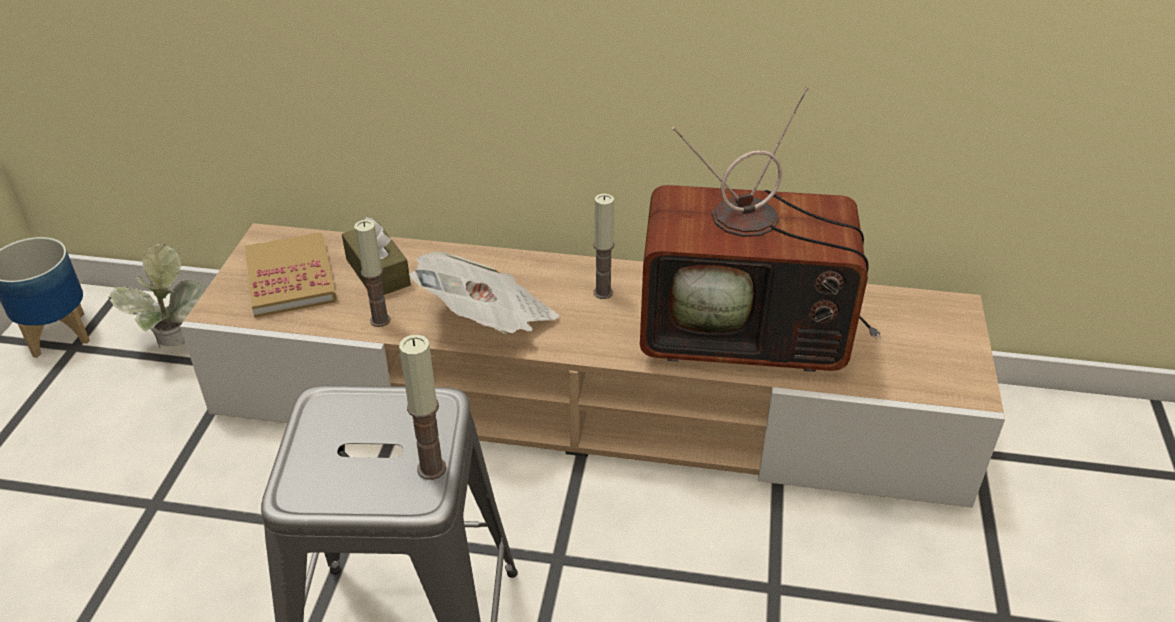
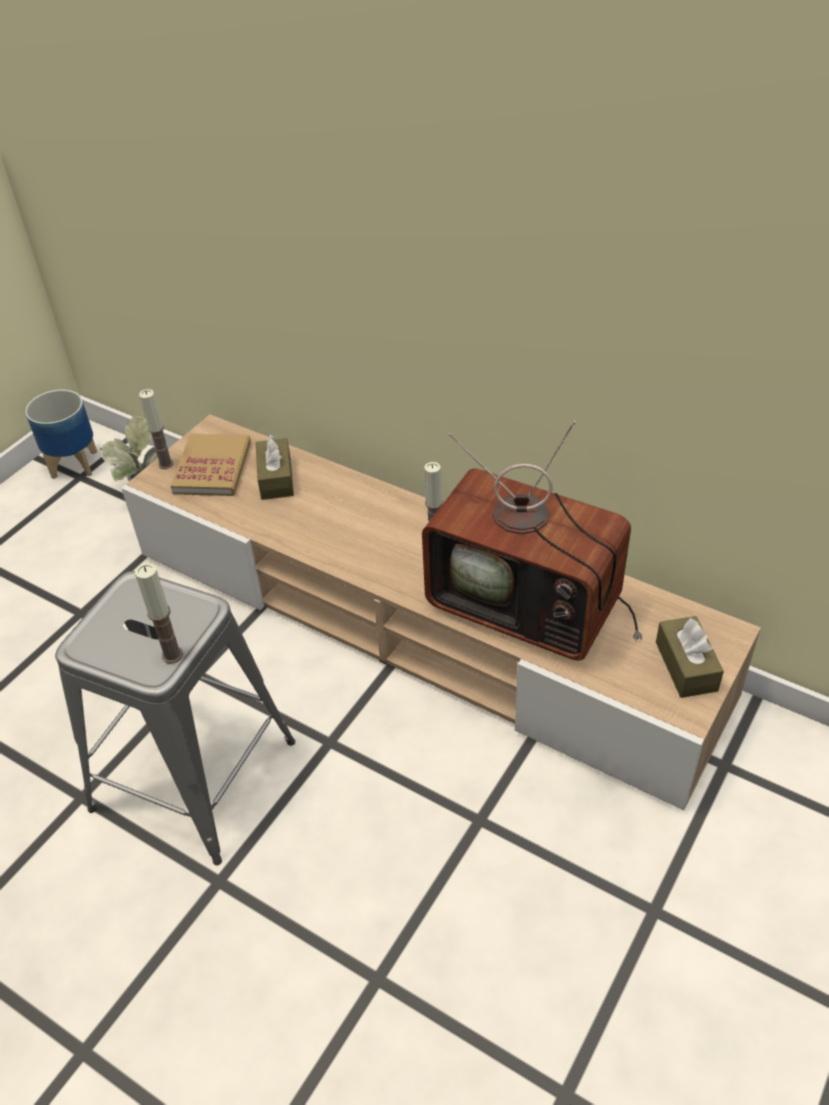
camera: 25 degrees right, 5 degrees up
candle [354,220,391,327] -> candle moved to [139,389,173,469]
newspaper [409,251,559,334] -> none
none -> brown tissue box [656,616,724,698]

